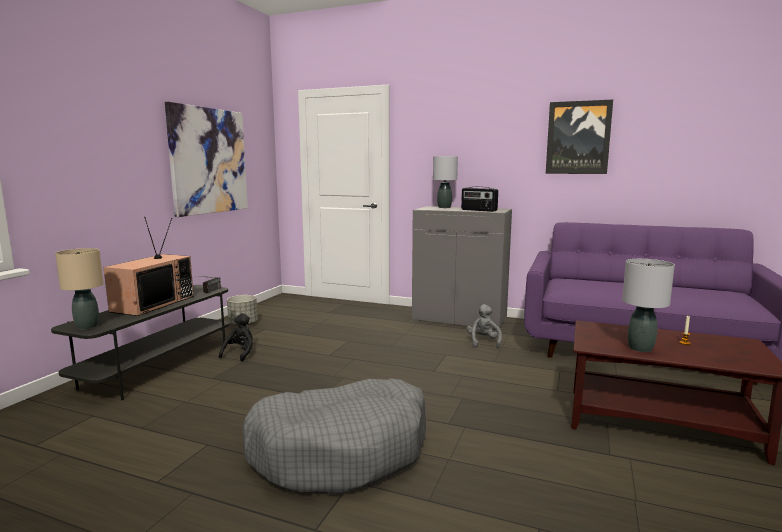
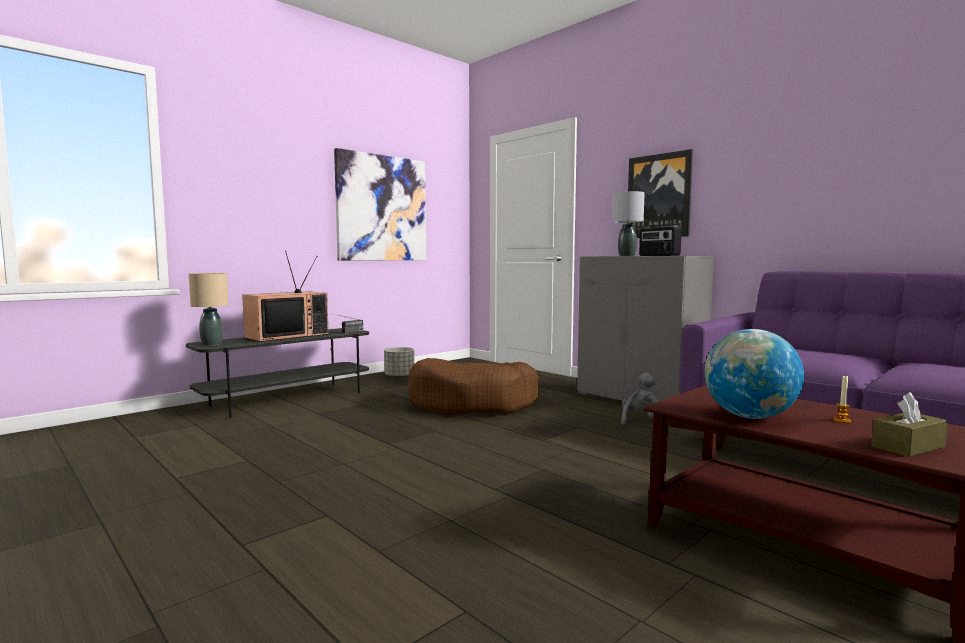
camera: 25 degrees right, 5 degrees down
black plush toy [219,313,253,361] -> none
grey dog bed [242,378,426,494] -> none
picture [546,100,613,174] -> picture moved to [628,149,693,238]
grey table lamp [622,259,675,352] -> globe [704,329,804,419]
none -> brown dog bed [408,358,540,415]
none -> brown tissue box [871,392,948,457]

